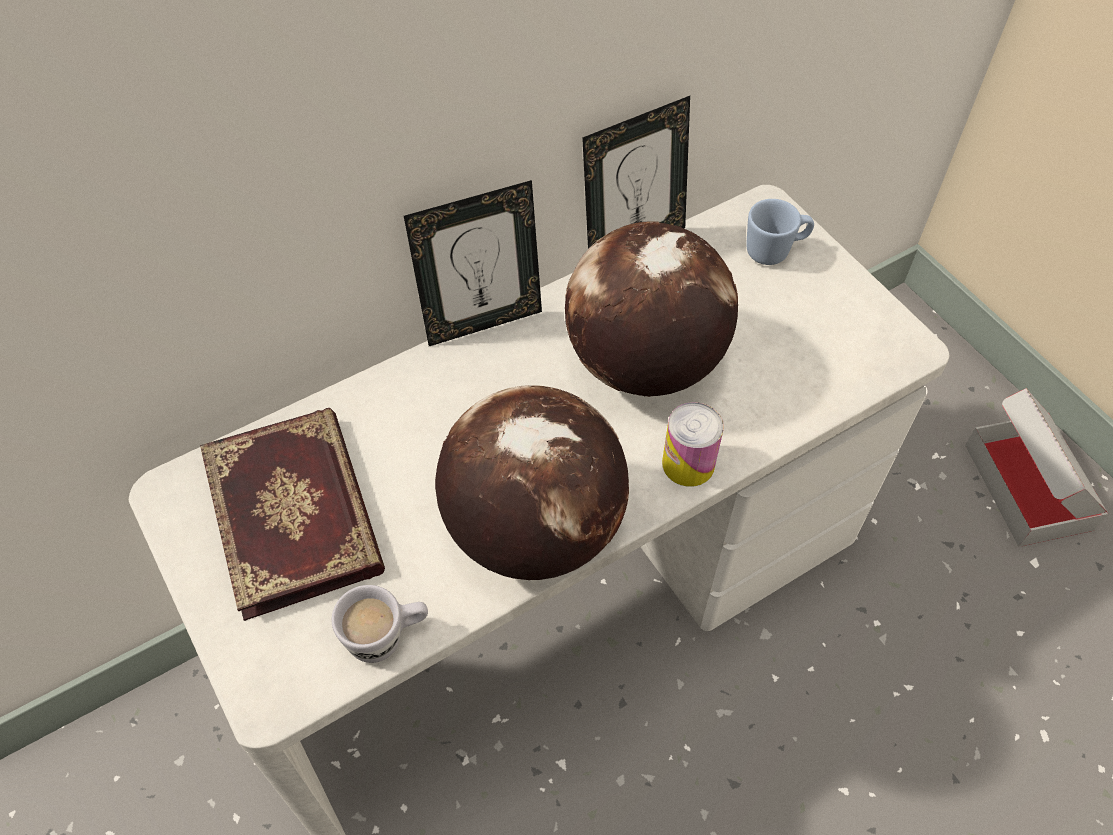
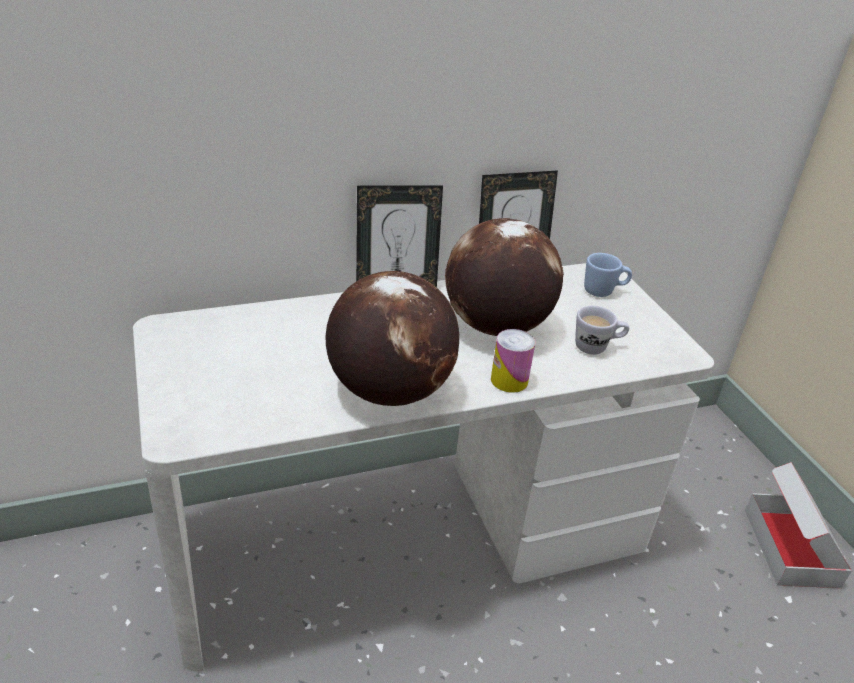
camera: 10 degrees right, 20 degrees down
book [200,408,385,621] -> none
white mug [332,585,428,663] -> white mug moved to [575,306,629,355]

